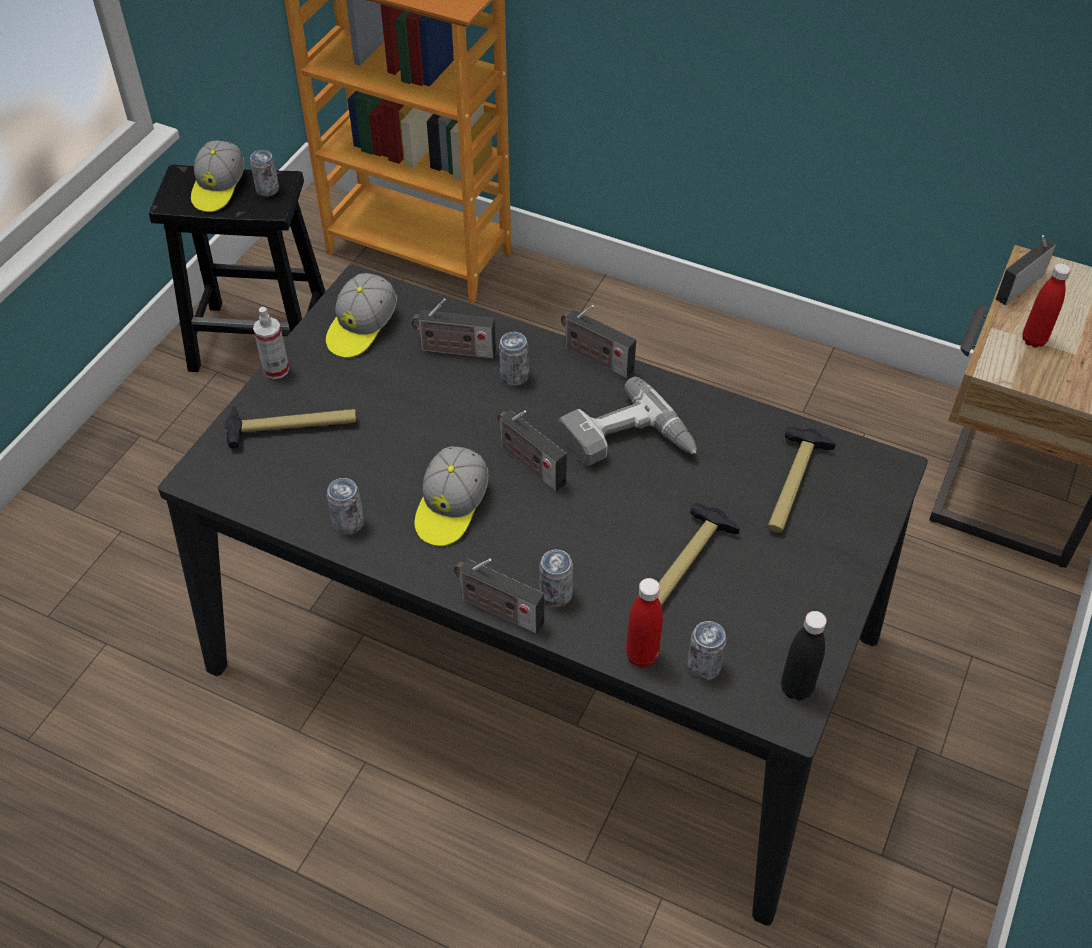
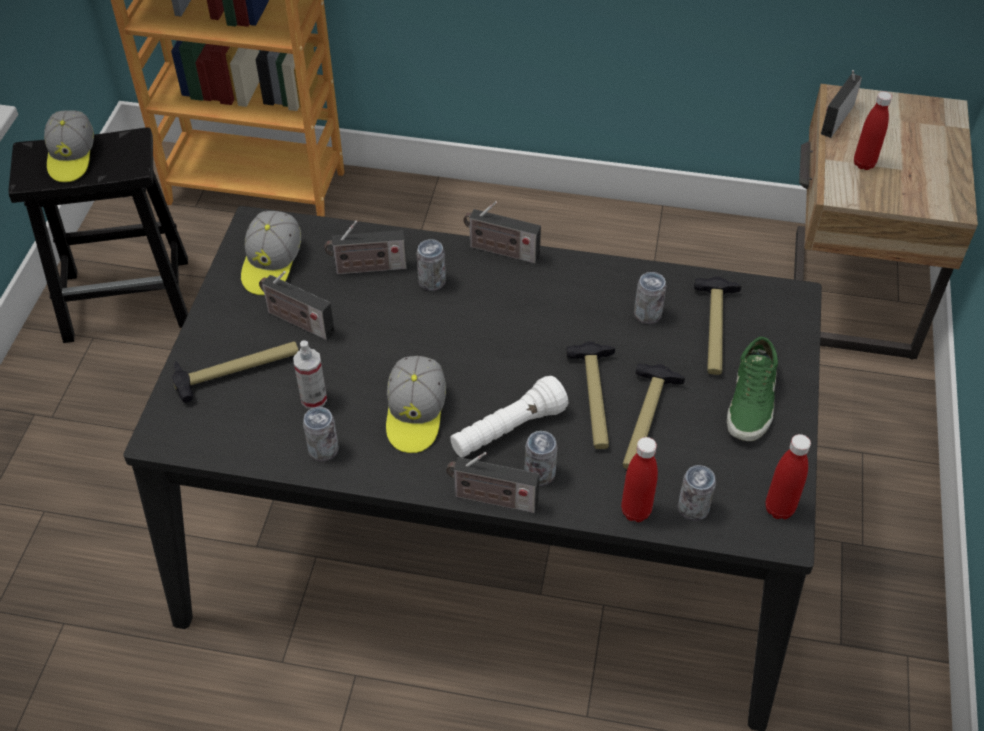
camera: 15 degrees left, 0 degrees up
can [250,150,280,197] -> can moved to [634,272,666,324]
spray bottle [253,307,289,379] -> spray bottle moved to [293,340,327,409]
radio [497,410,567,492] -> radio moved to [259,271,335,340]
power drill [558,377,697,465] -> none
black bottle [781,611,827,701] -> red bottle [765,434,811,519]
none -> white flashlight [450,376,568,458]
none -> hammer [566,341,615,449]
none -> green shoe [727,337,778,441]

